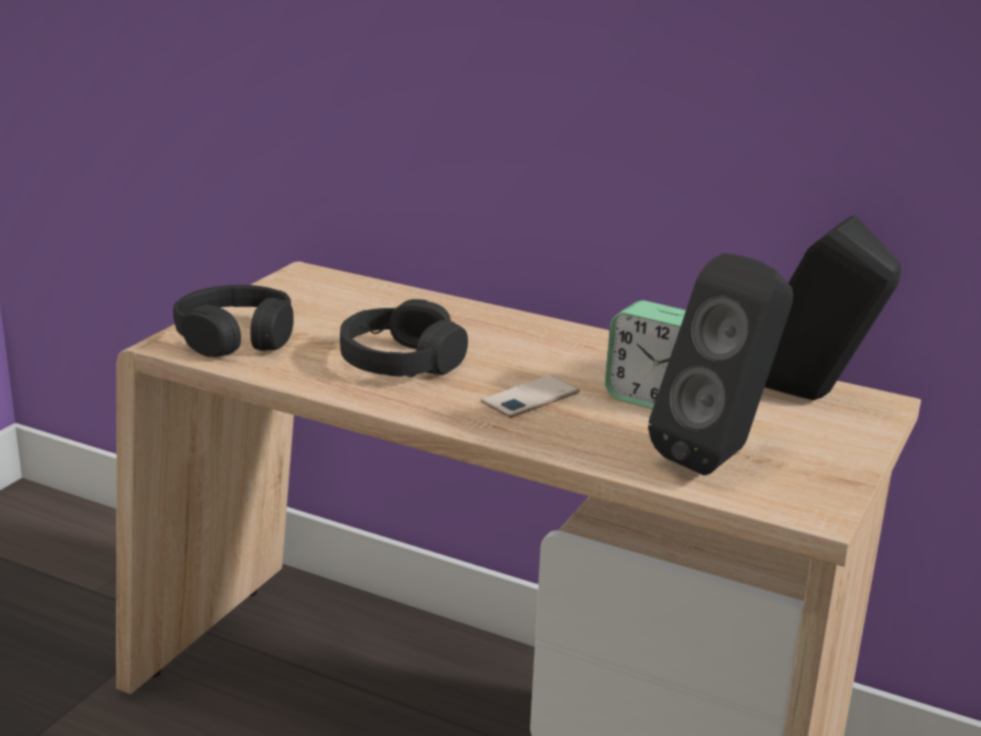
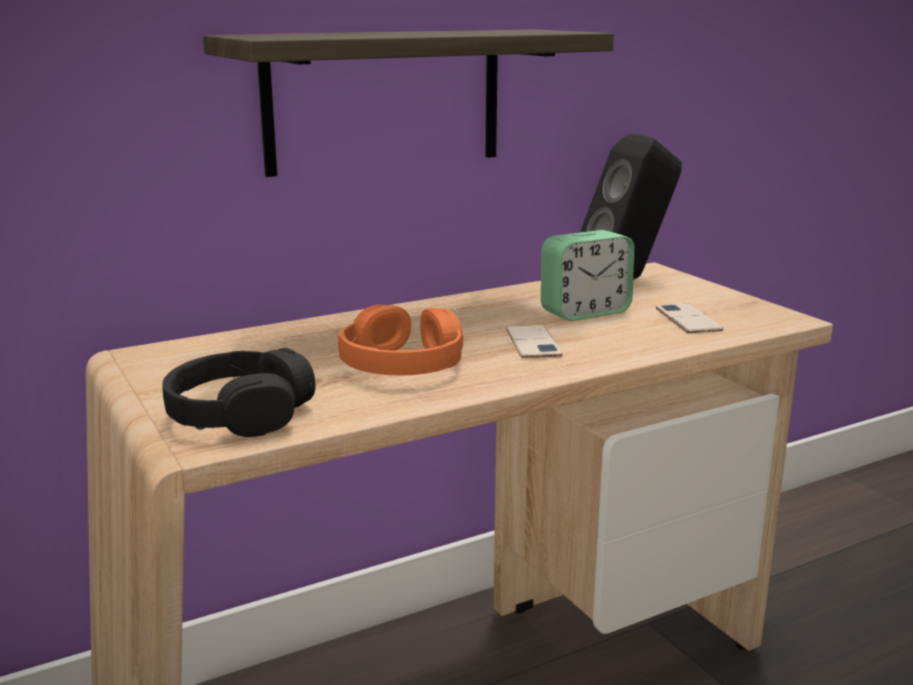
camera: 55 degrees left, 5 degrees down
black headphones [340,299,468,377] -> orange headphones [338,304,463,375]
black speaker [648,253,794,475] -> phone [656,304,724,333]
none -> shelf [203,29,614,177]

